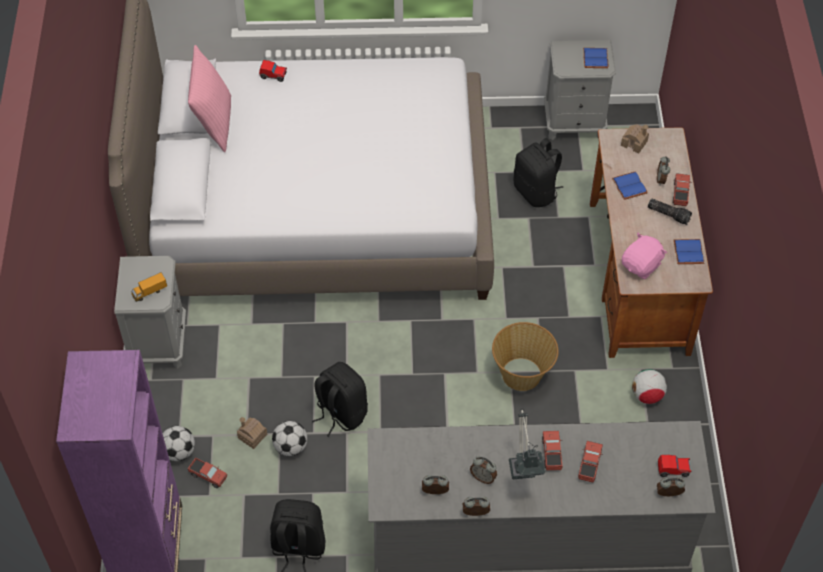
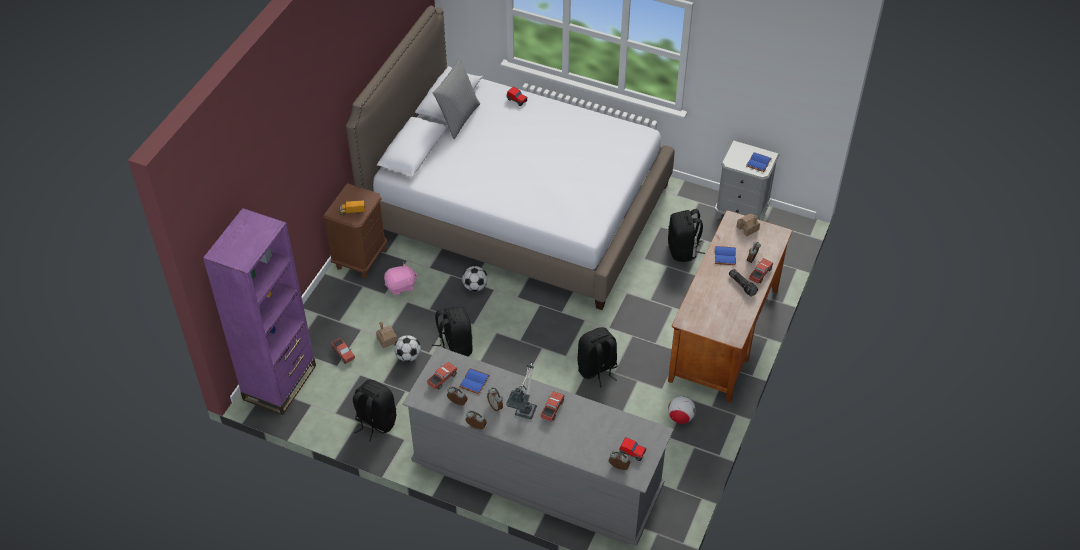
camera: 25 degrees right, 5 degrees down
grey nightstand [114,256,186,369] -> brown nightstand [323,183,387,279]
football [162,426,195,461] -> football moved to [462,266,488,292]
pink pillow [188,45,231,152] -> grey pillow [433,57,480,139]
basket [492,322,559,391] -> black backpack [578,327,618,388]
toy truck [578,441,603,483] -> toy truck moved to [427,362,457,390]
pink plush toy [621,232,667,279] -> pink plush toy moved to [384,263,418,295]
blue book [674,239,704,264] -> blue book moved to [459,368,490,394]

